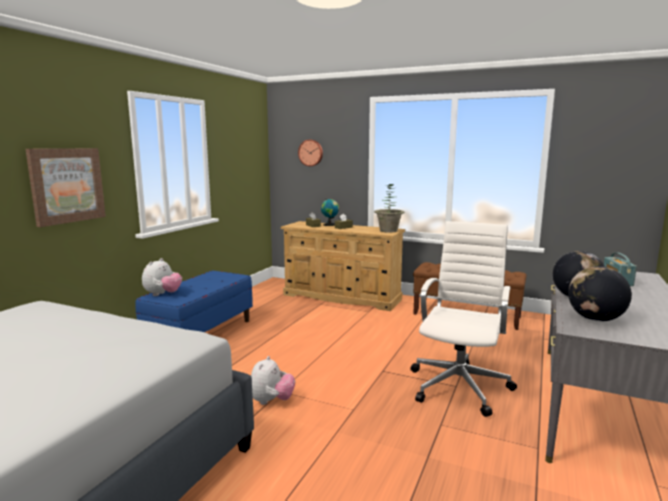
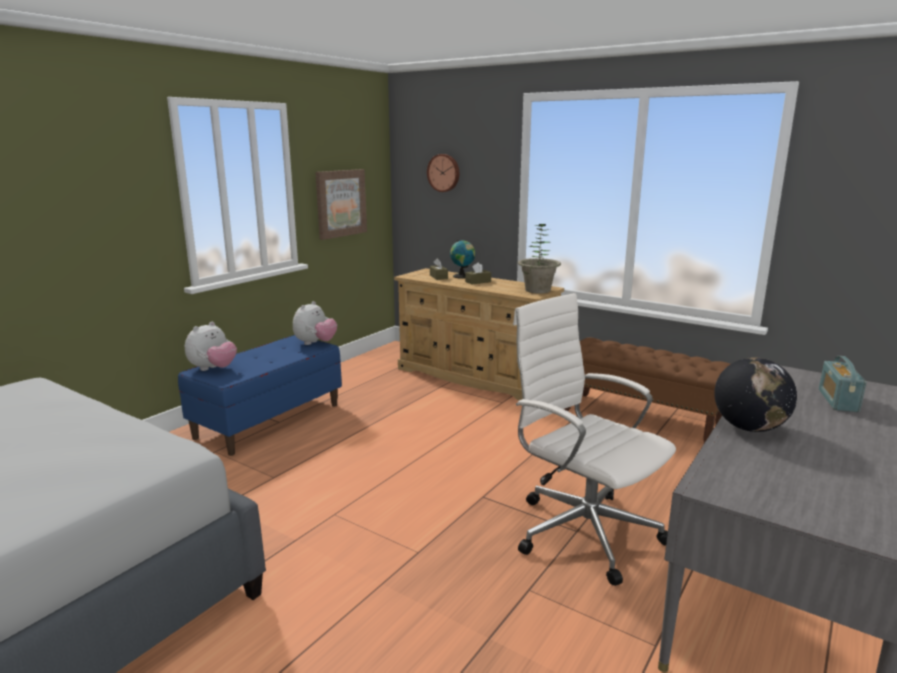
camera: 10 degrees right, 5 degrees up
picture [26,148,106,227] -> picture moved to [315,169,367,240]
plush toy [251,356,295,405] -> plush toy moved to [293,301,337,345]
white office chair [410,221,517,417] -> white office chair turned 75 degrees counterclockwise [513,293,676,586]
globe [568,266,632,321] -> none

